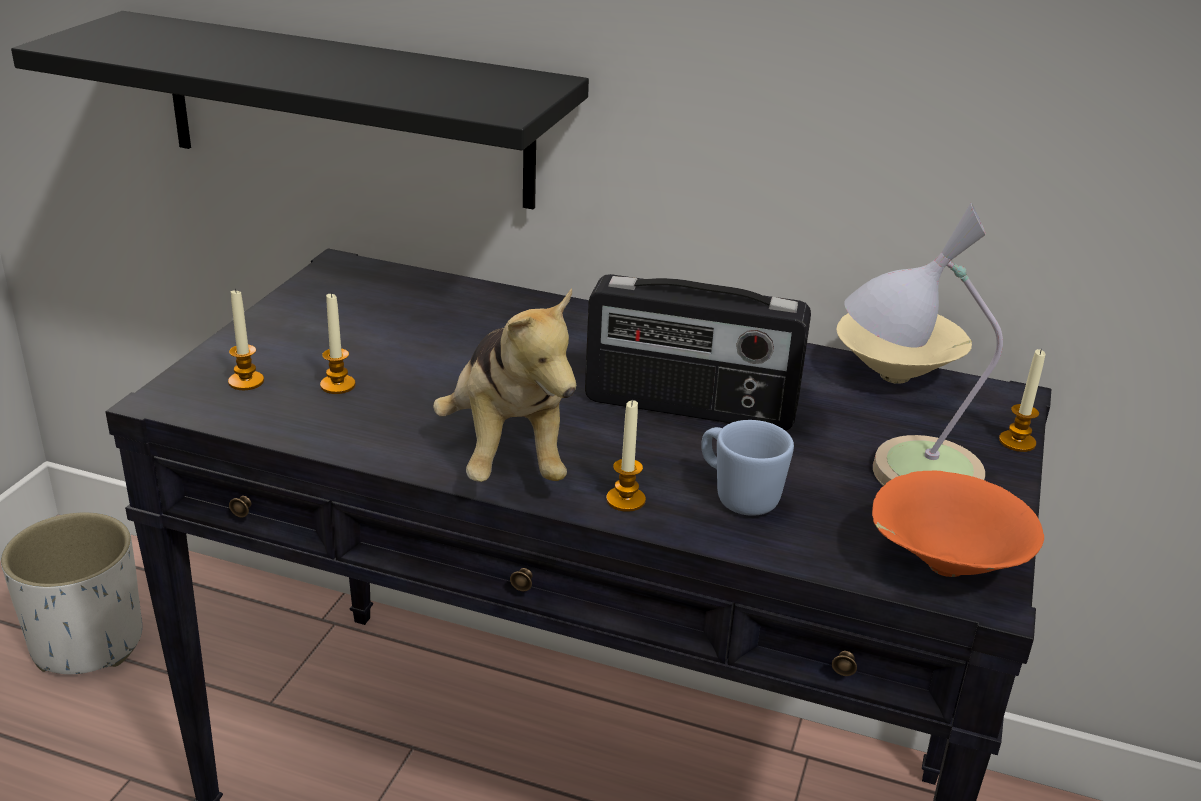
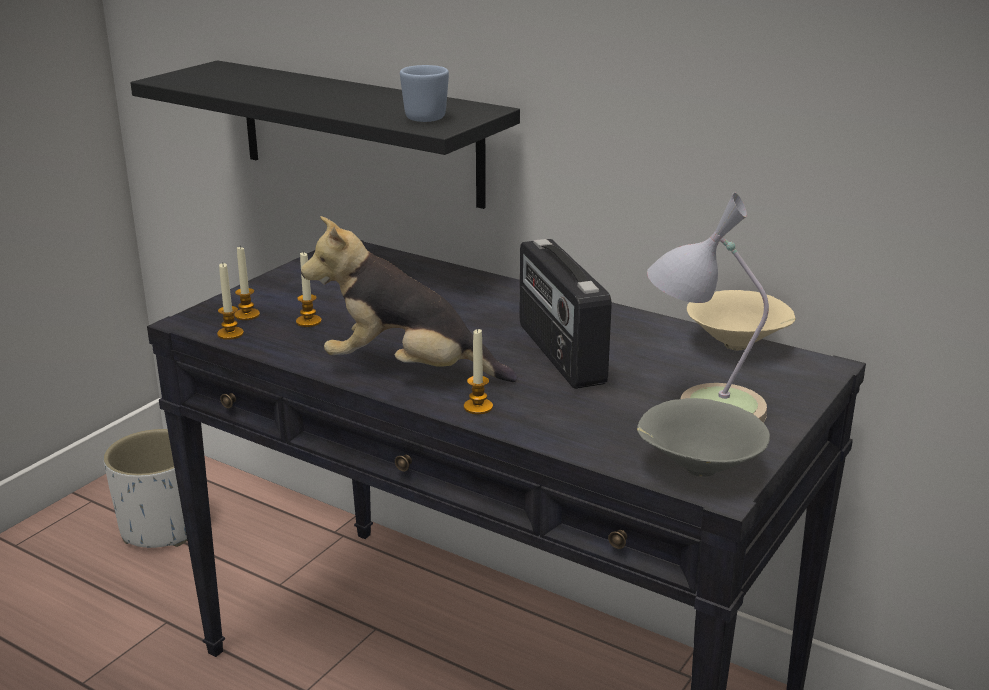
camera: 15 degrees right, 5 degrees down
plush toy [433,288,576,482] -> plush toy turned 105 degrees clockwise [301,216,517,382]
radio [585,274,811,431] -> radio turned 45 degrees clockwise [519,239,612,389]
blue mug [701,420,794,516] -> blue mug moved to [400,65,449,122]
orange bowl [872,471,1044,577] -> grey bowl [637,398,770,477]
candle [999,349,1045,452] -> candle moved to [217,263,244,340]

